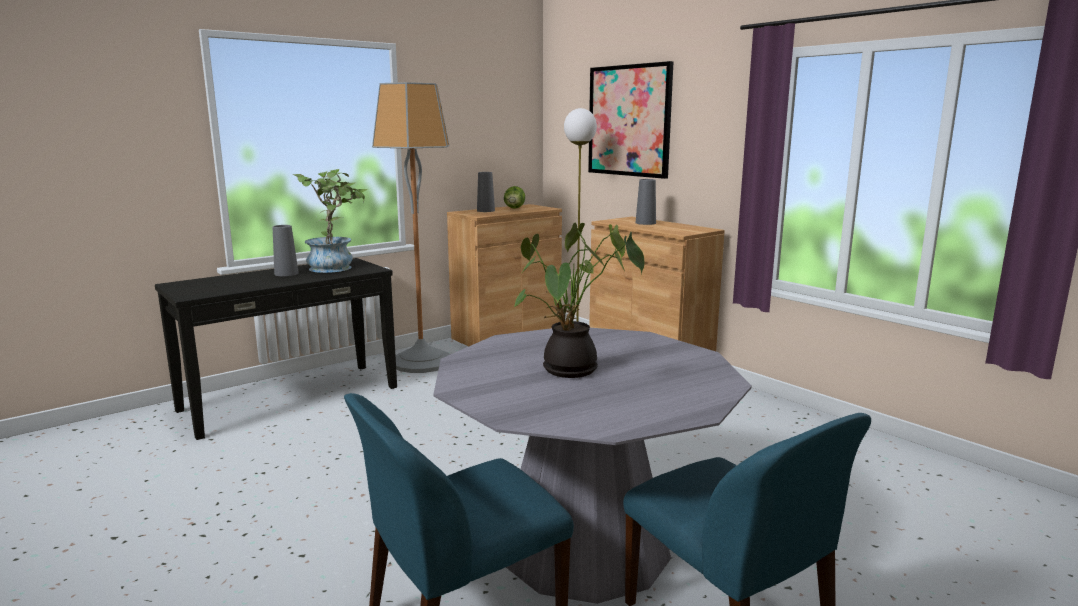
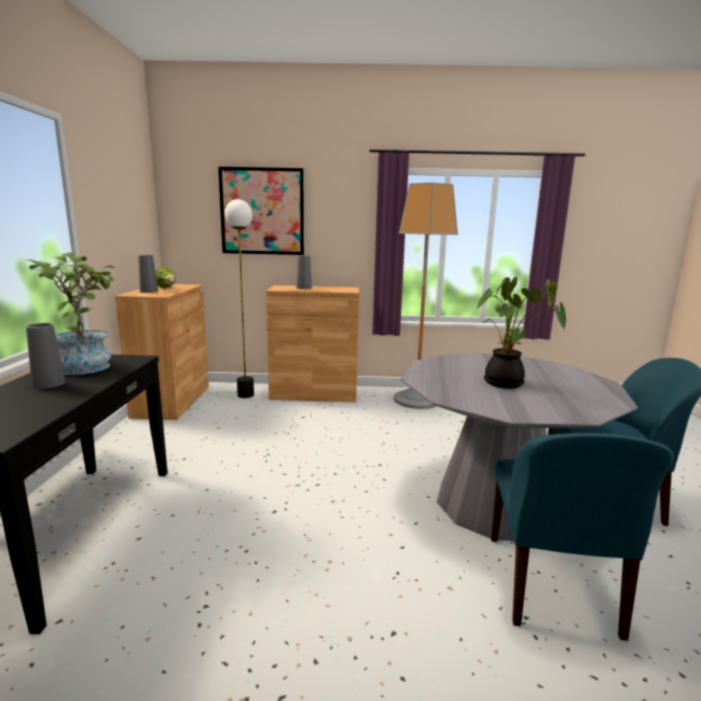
camera: 50 degrees left, 0 degrees up
floor lamp [372,82,450,373] -> floor lamp moved to [394,182,458,409]

